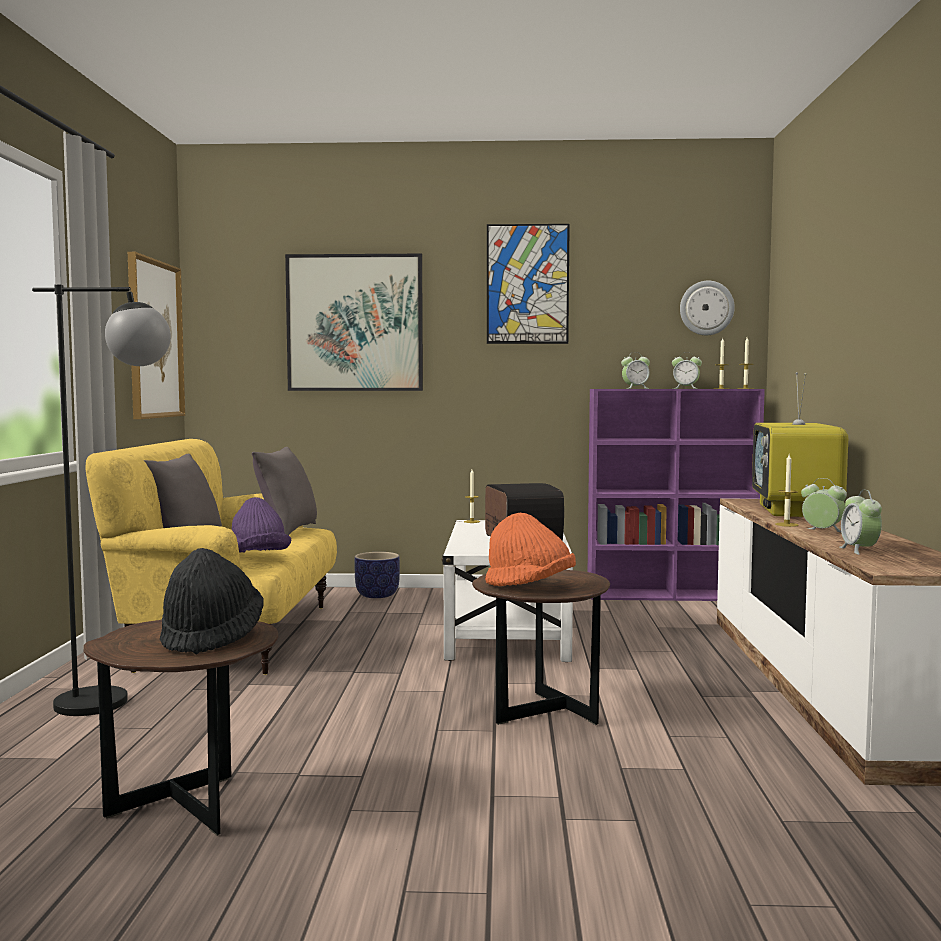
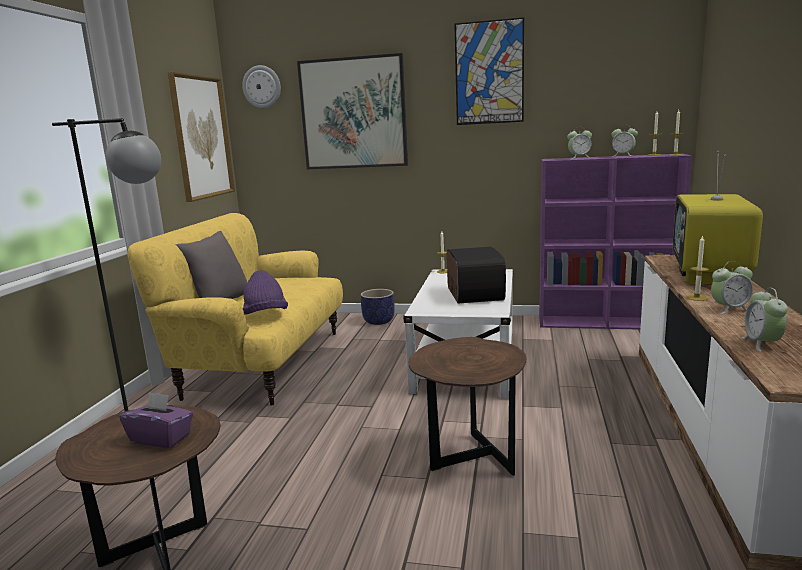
camera: 10 degrees right, 10 degrees up
black hat [160,548,264,654] -> purple tissue box [120,392,193,448]
grey pillow [252,447,317,535] -> none
orange hat [485,513,576,586] -> none
wall clock [680,281,735,335] -> wall clock moved to [242,65,281,108]
alarm clock [801,478,847,532] -> alarm clock turned 120 degrees clockwise [711,261,753,314]

